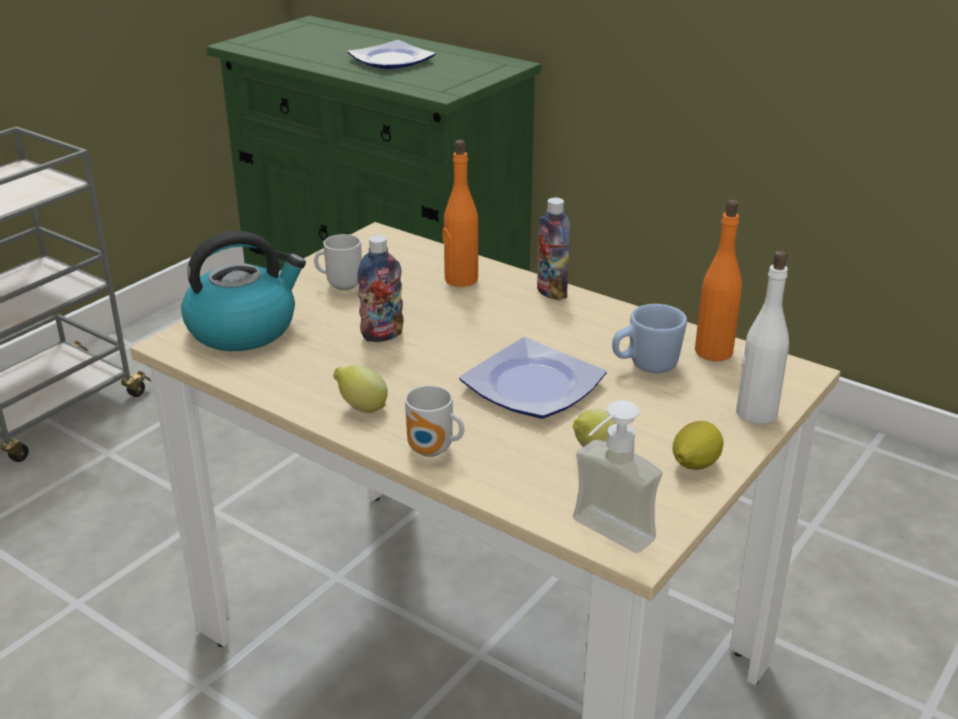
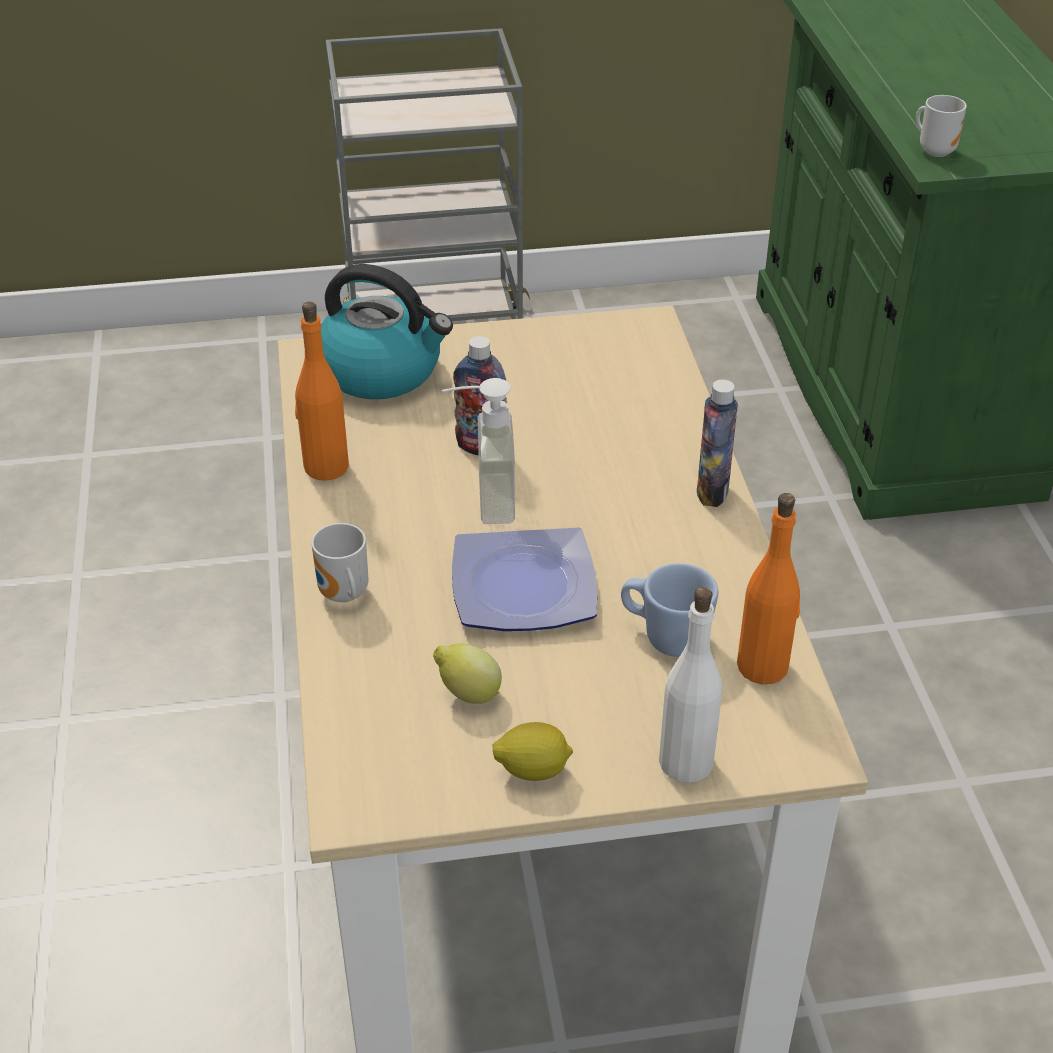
camera: 45 degrees right, 10 degrees up
mug [314,234,362,291] -> mug moved to [916,95,967,157]
lemon [333,366,388,413] -> none
plate [347,40,436,69] -> none
orange bottle [443,140,478,287] -> orange bottle moved to [295,302,349,481]
soap dispenser [573,400,662,553] -> soap dispenser moved to [442,378,515,524]

